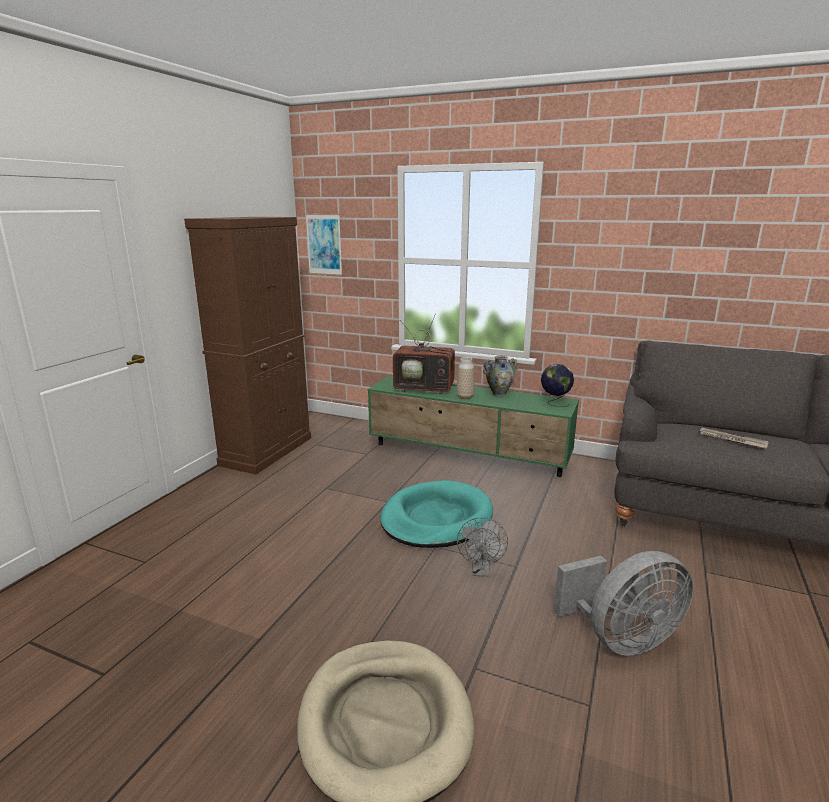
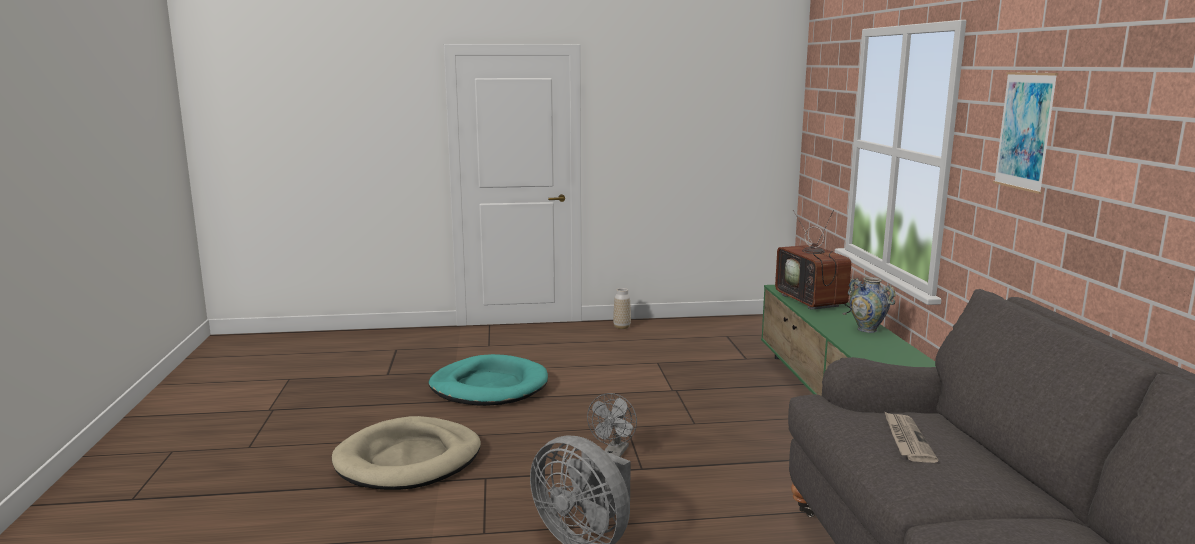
camera: 60 degrees right, 5 degrees down
brown cabinet [184,217,311,474] -> none
picture [305,214,342,276] -> picture moved to [993,72,1058,194]
turquoise dog bed [380,480,493,548] -> turquoise dog bed moved to [429,354,548,406]
vase [457,357,475,399] -> vase moved to [613,288,631,329]
grey fan [457,517,508,577] -> grey fan turned 45 degrees counterclockwise [587,393,637,457]
globe [541,364,574,407] -> none

